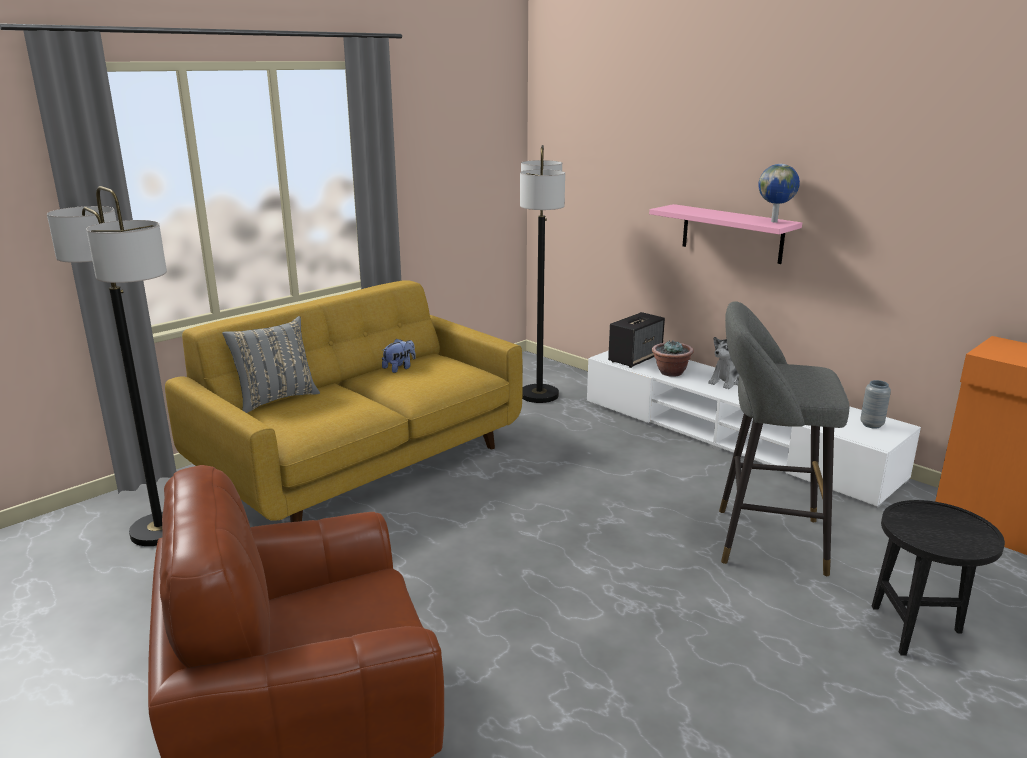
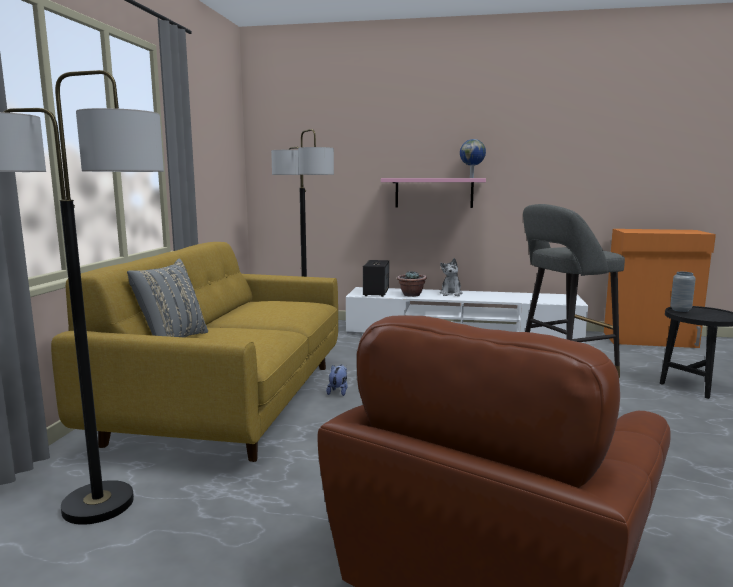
camera: 35 degrees left, 10 degrees down
plush toy [382,339,416,373] -> plush toy moved to [326,364,348,396]
grey vase [860,380,891,429] -> grey vase moved to [670,272,696,312]

